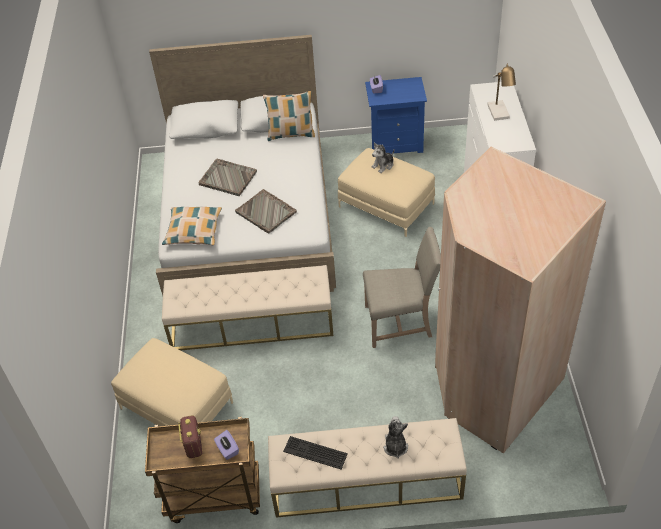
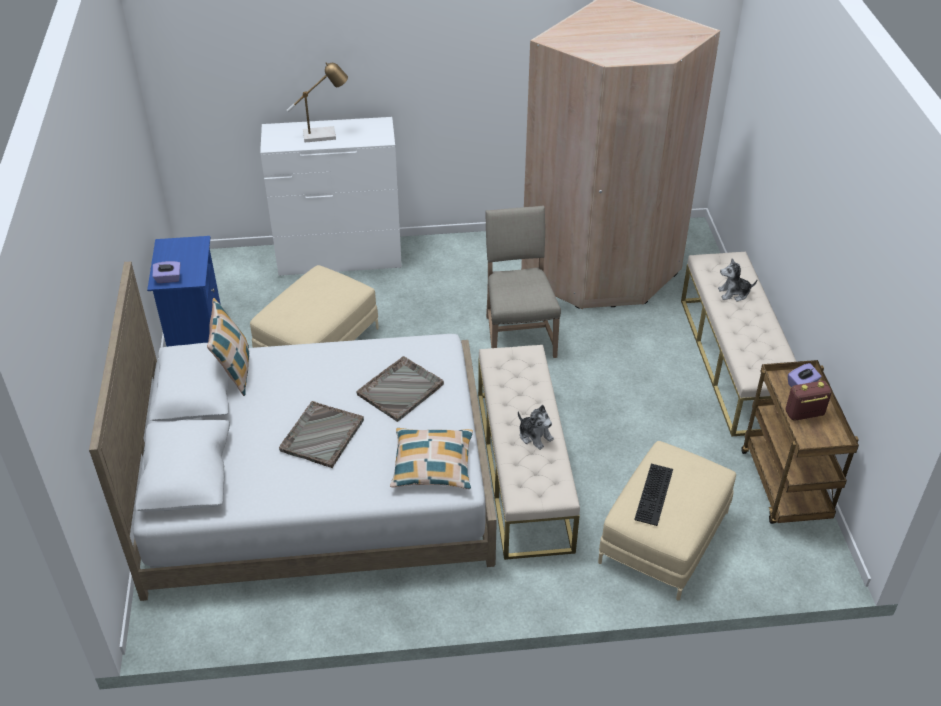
camera: 95 degrees left, 5 degrees down
keyboard [283,436,348,469] -> keyboard moved to [634,464,673,526]
plush toy [372,143,394,173] -> plush toy moved to [518,405,554,450]

